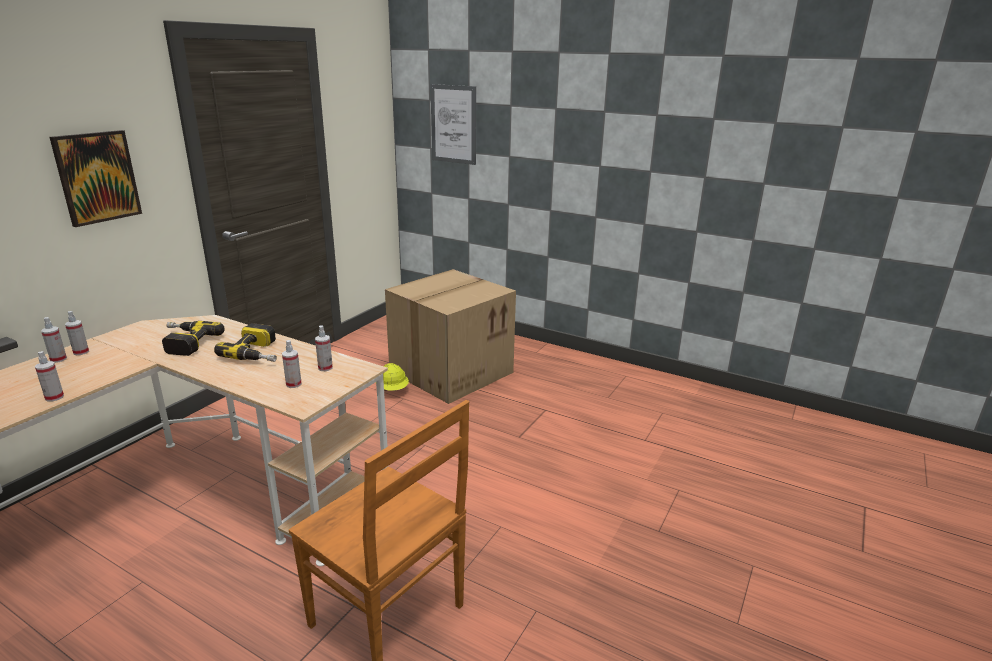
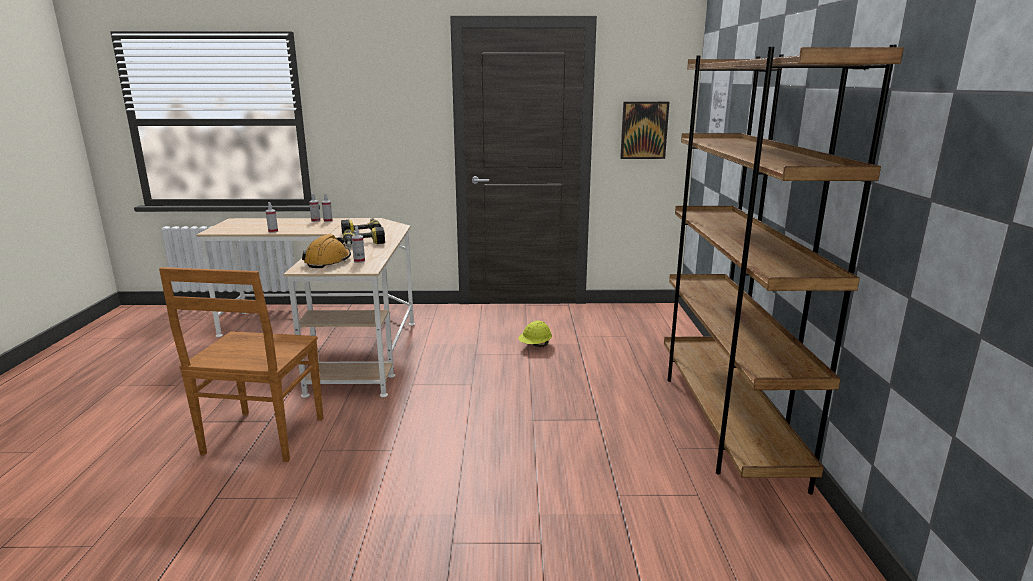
camera: 60 degrees right, 5 degrees down
picture [50,130,142,227] -> picture moved to [620,102,669,159]
spray bottle [282,340,302,388] -> orange hard hat [302,234,351,268]
cardboard box [385,269,516,404] -> none
none -> brown bookcase [664,45,904,495]

